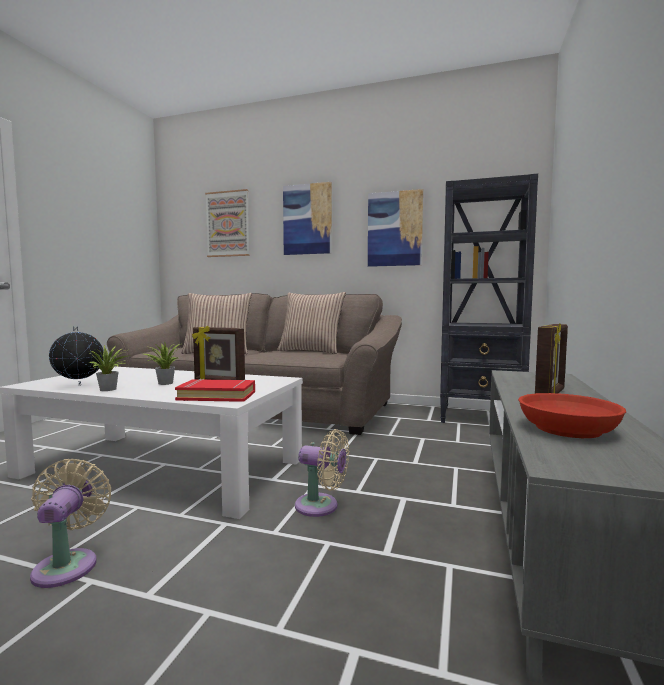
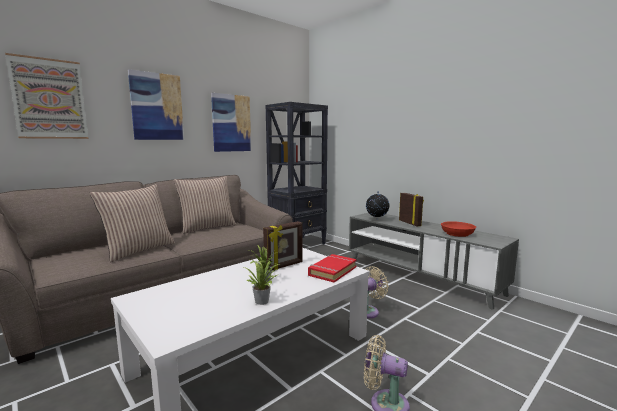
camera: 60 degrees left, 5 degrees up
globe [49,326,104,386] -> globe moved to [366,191,389,220]

